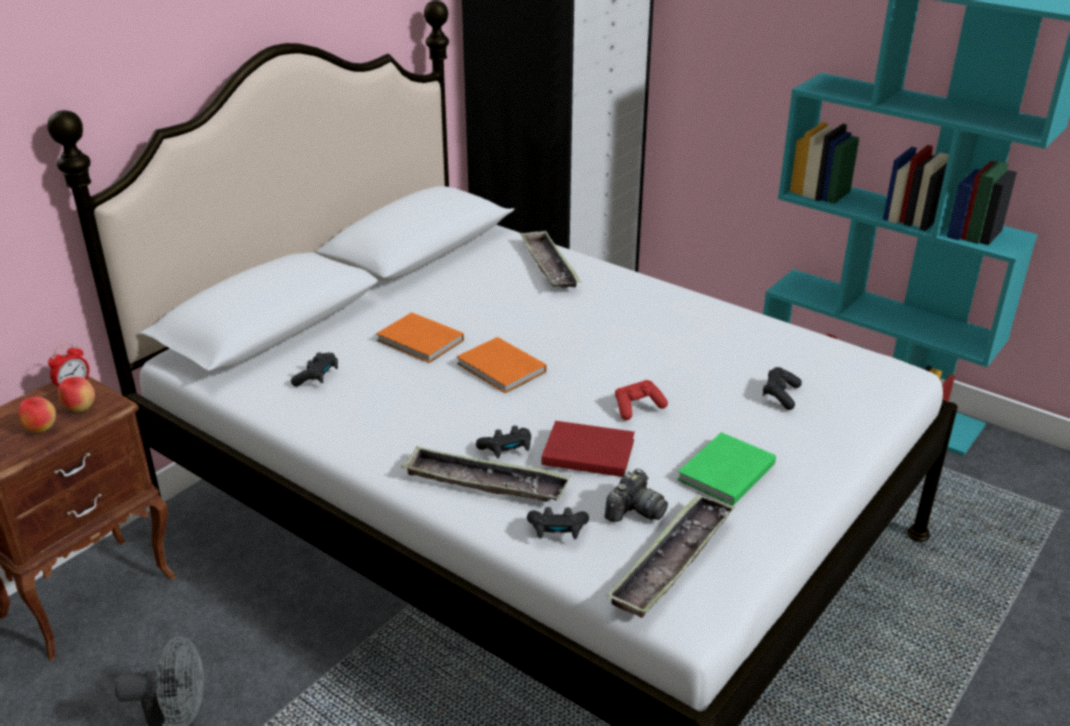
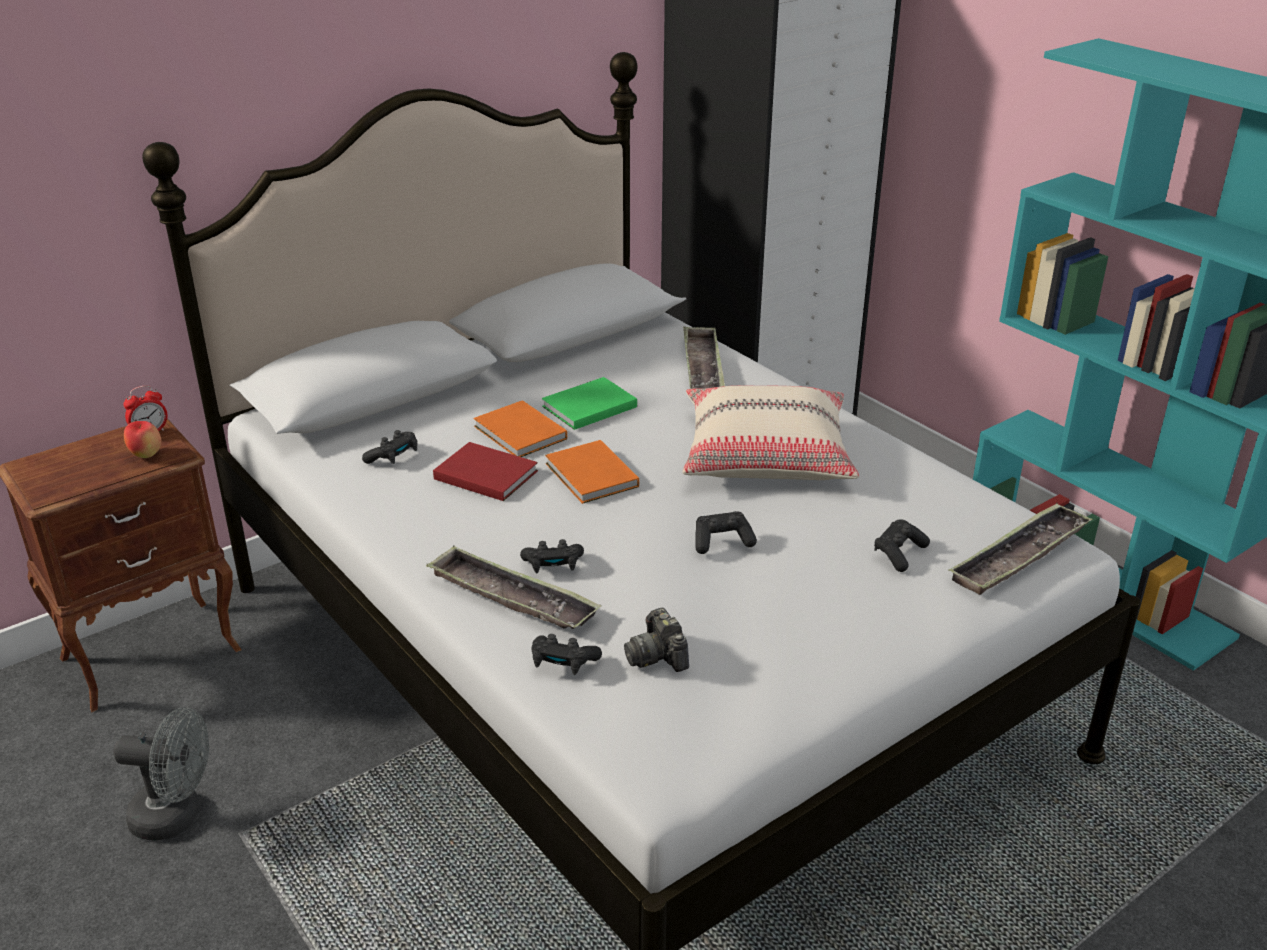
camera: 15 degrees right, 0 degrees up
apple [18,397,56,433] -> none
red book [541,421,635,477] -> red book moved to [433,442,538,501]
camera [605,469,668,522] -> camera turned 105 degrees clockwise [624,608,689,672]
tray [607,493,735,618] -> tray moved to [948,503,1092,595]
red game controller [615,380,668,420] -> black game controller [695,511,757,554]
green book [677,432,776,505] -> green book moved to [542,377,637,430]
none -> beige pillow [683,385,859,480]

